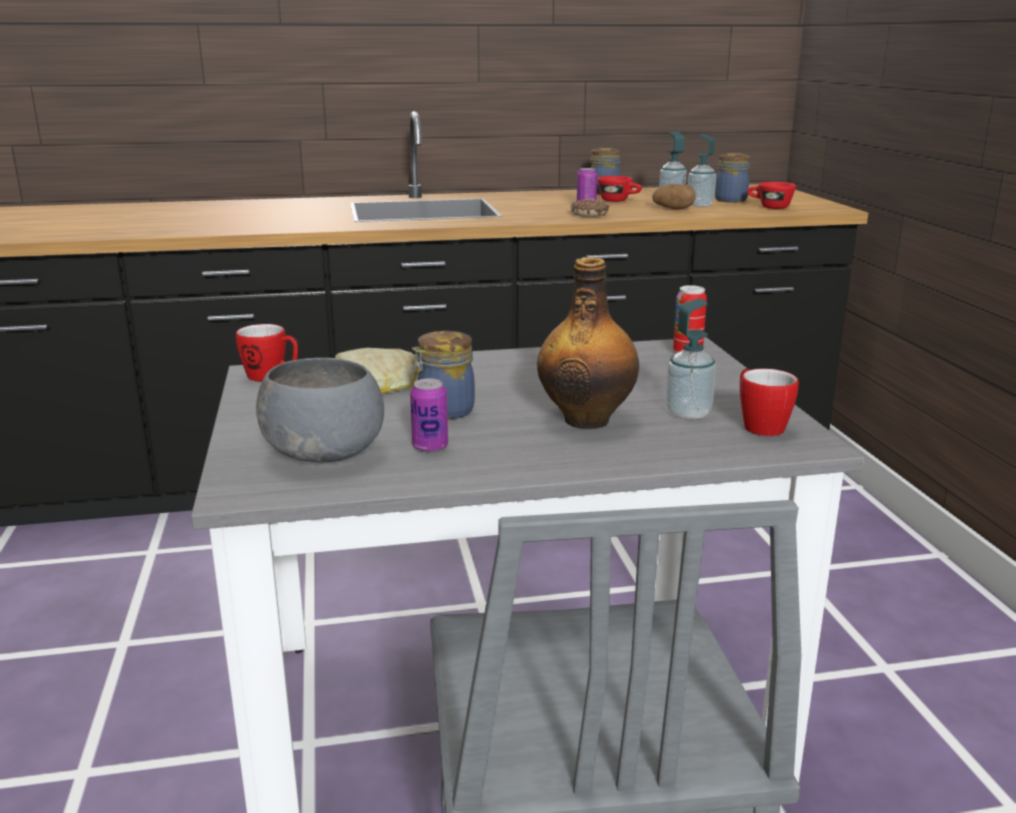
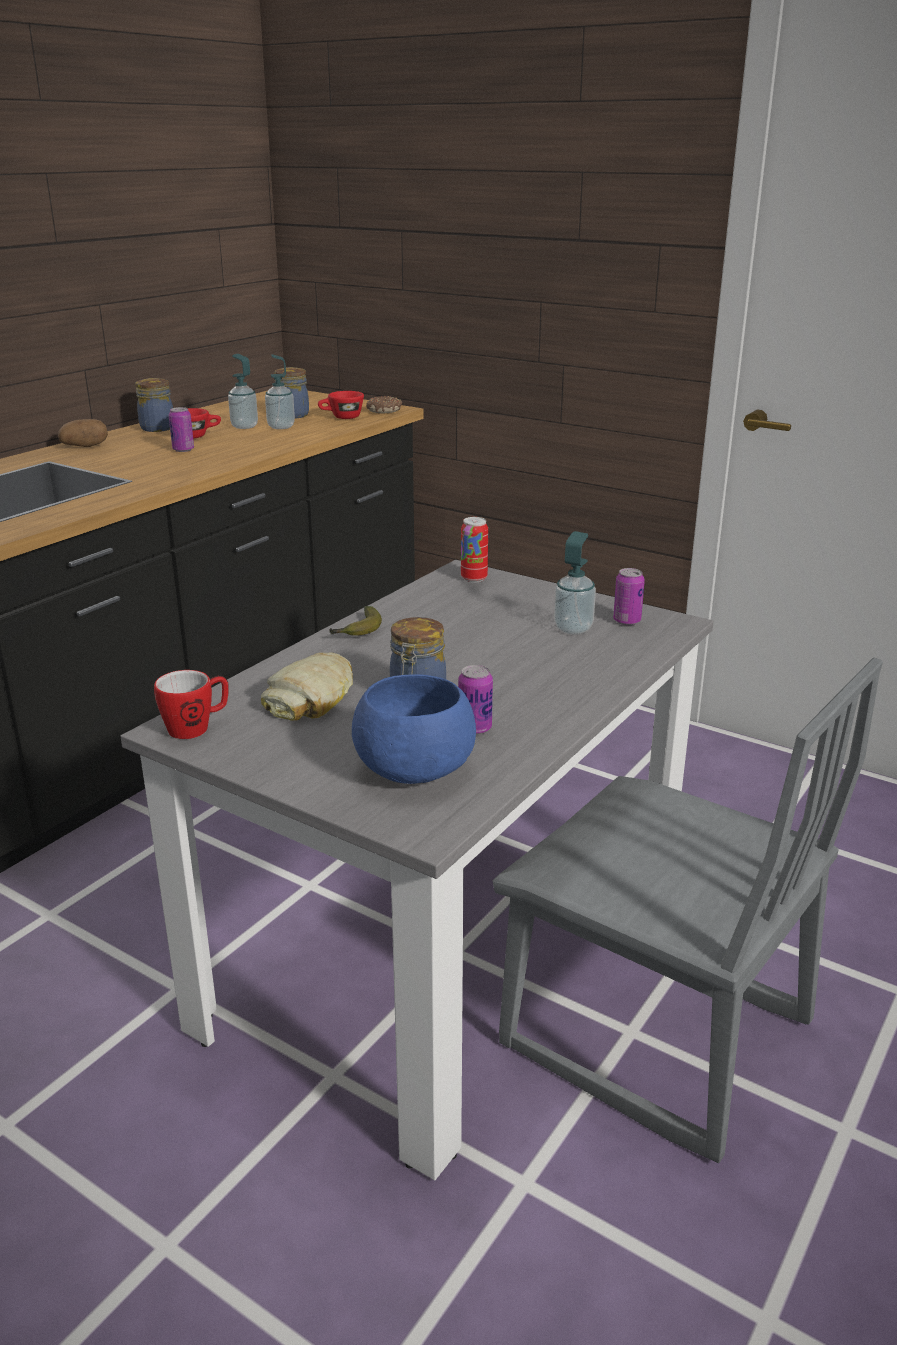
camera: 45 degrees left, 5 degrees up
grey bowl [256,358,384,463] -> blue bowl [352,674,476,784]
bottle [537,257,639,429] -> none
donut [571,199,610,217] -> donut moved to [366,396,402,413]
potato [652,184,696,210] -> potato moved to [58,419,108,447]
mug [740,368,799,436] -> can [613,568,645,625]
none -> banana [329,606,382,636]

